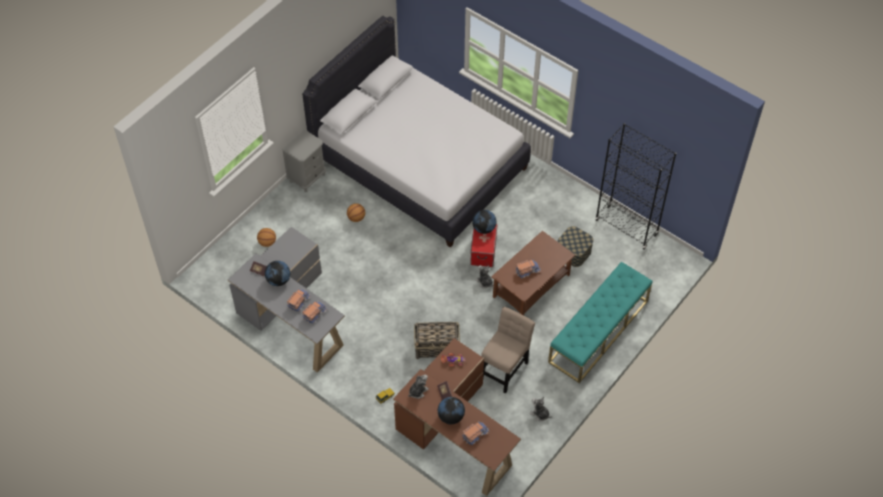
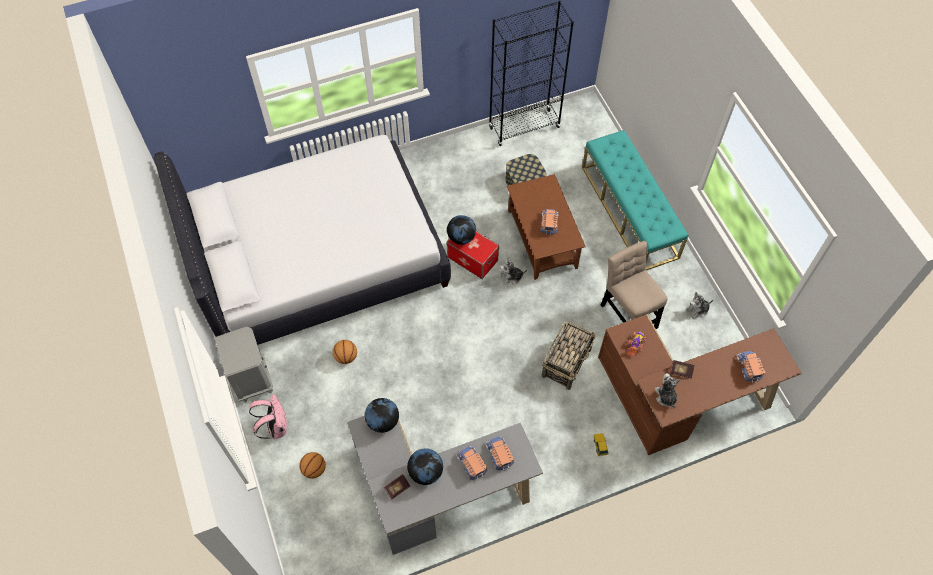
camera: 60 degrees left, 5 degrees up
globe [438,397,465,424] -> globe moved to [365,398,399,433]
none -> pink backpack [249,394,287,439]

